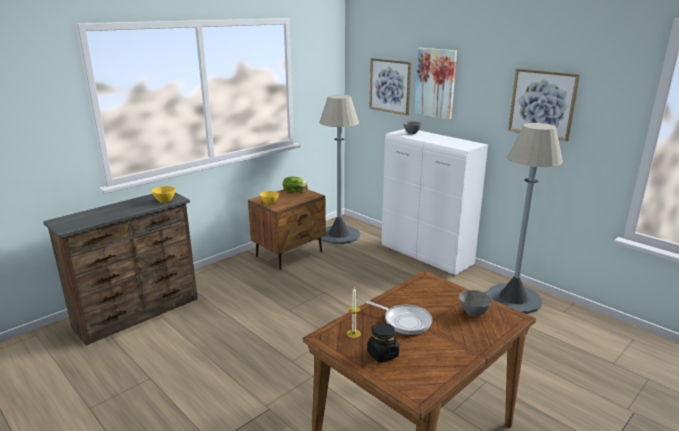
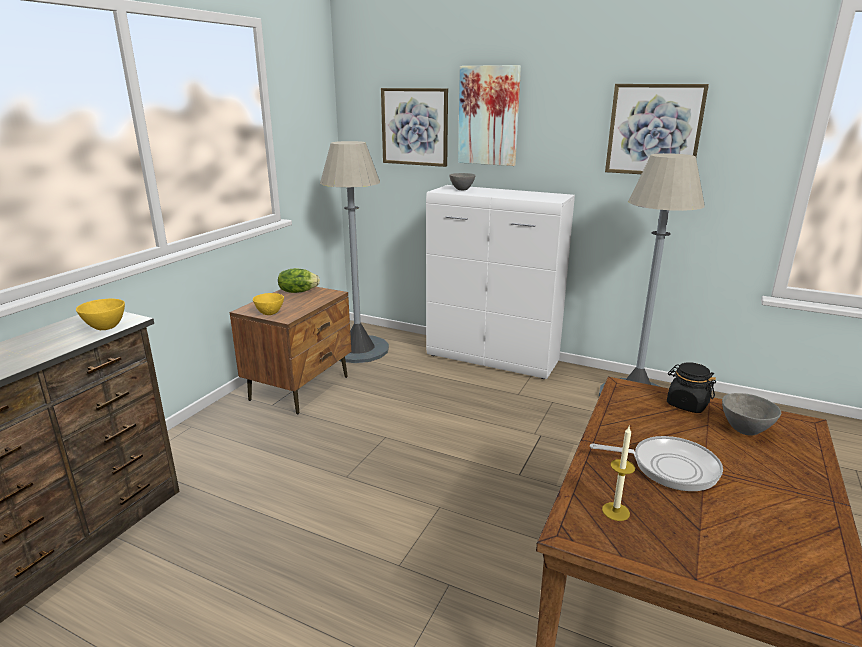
camera: 20 degrees left, 0 degrees up
black jar [367,323,399,363] -> black jar moved to [667,362,716,413]

